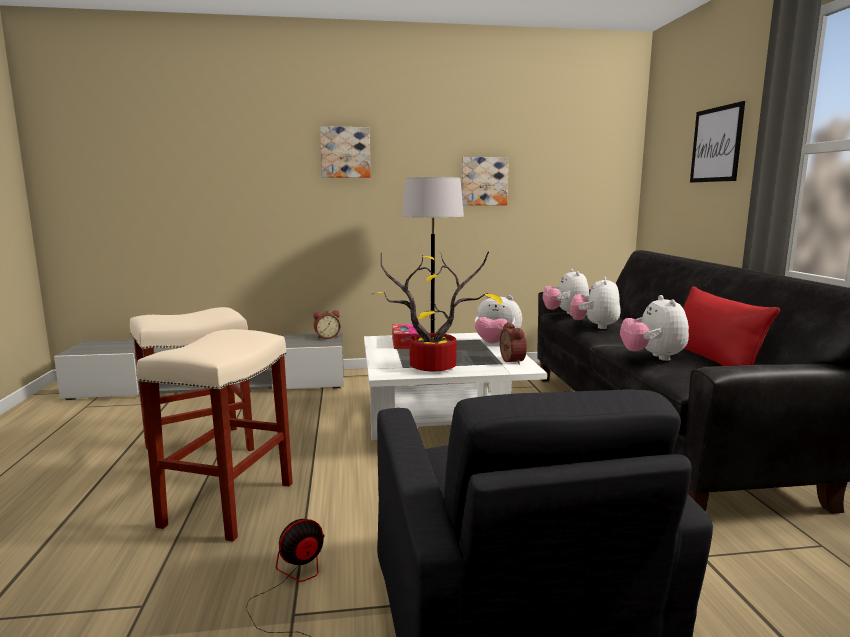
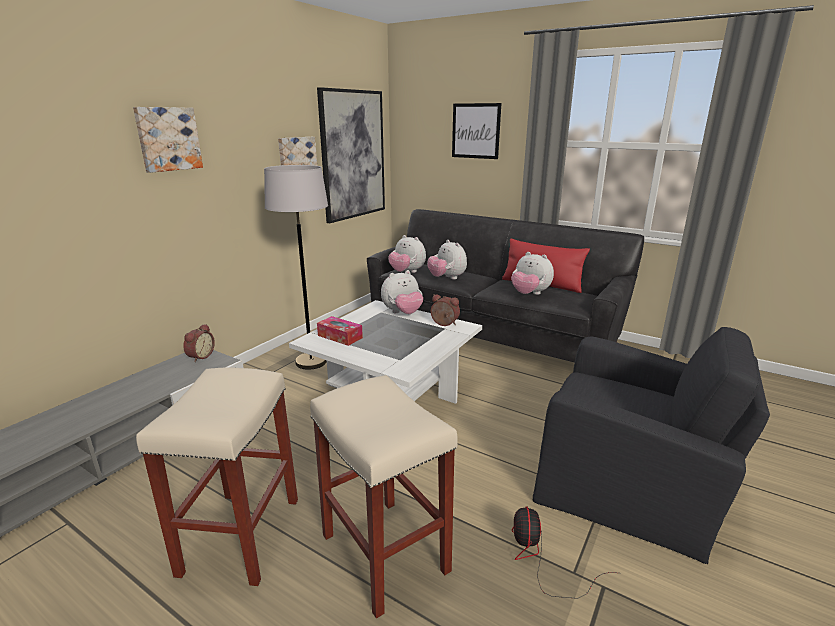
camera: 50 degrees left, 10 degrees up
potted plant [373,251,502,371] -> none
none -> picture [317,87,385,223]

